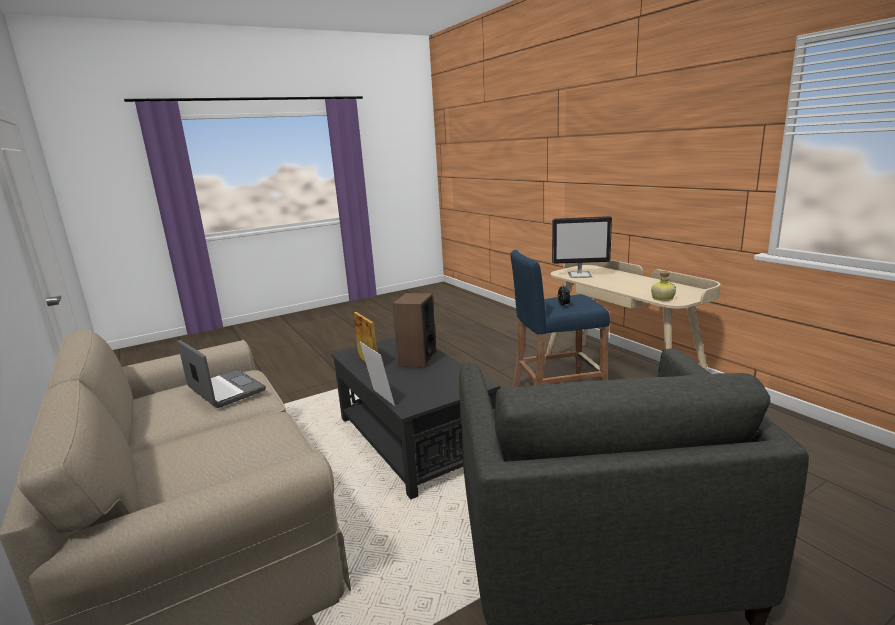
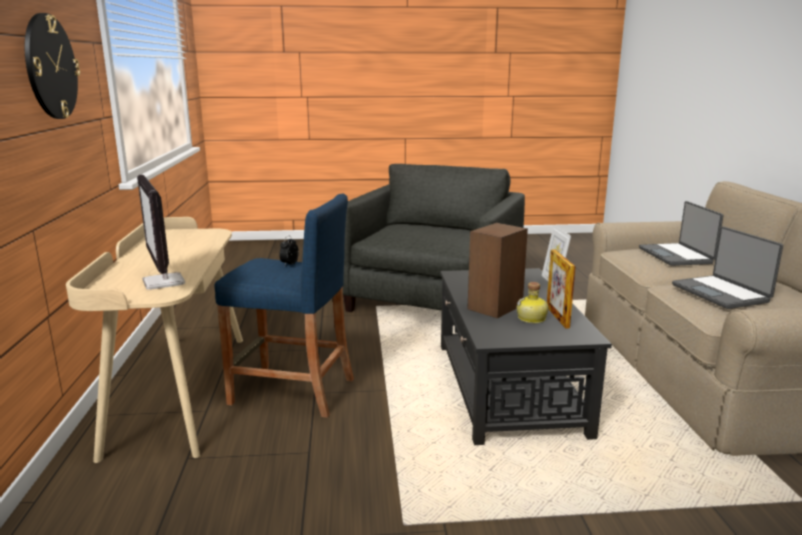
camera: 155 degrees left, 0 degrees up
monitor [552,216,612,278] -> monitor turned 150 degrees counterclockwise [137,175,185,290]
bottle [651,271,676,301] -> bottle moved to [517,282,549,323]
none -> wall clock [25,13,80,119]
none -> laptop [639,201,724,266]

